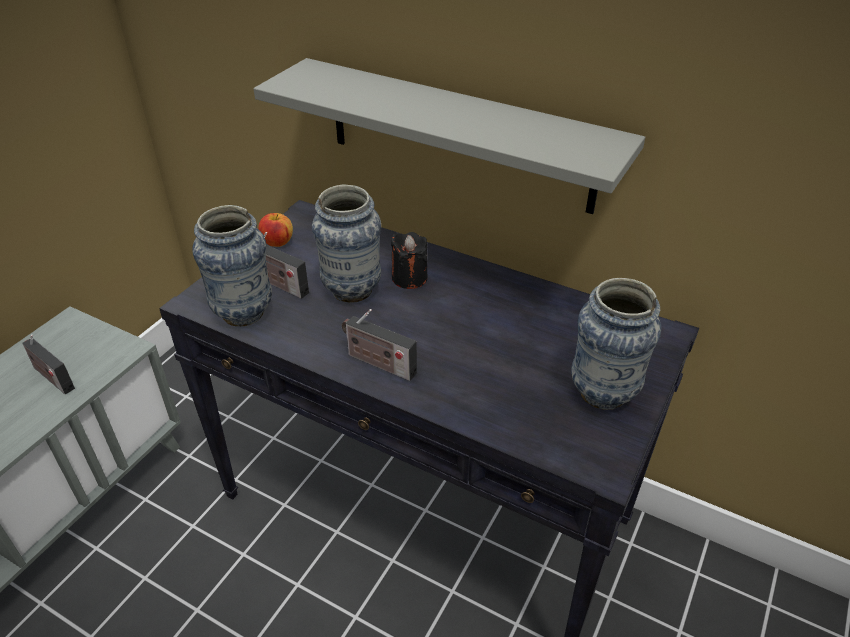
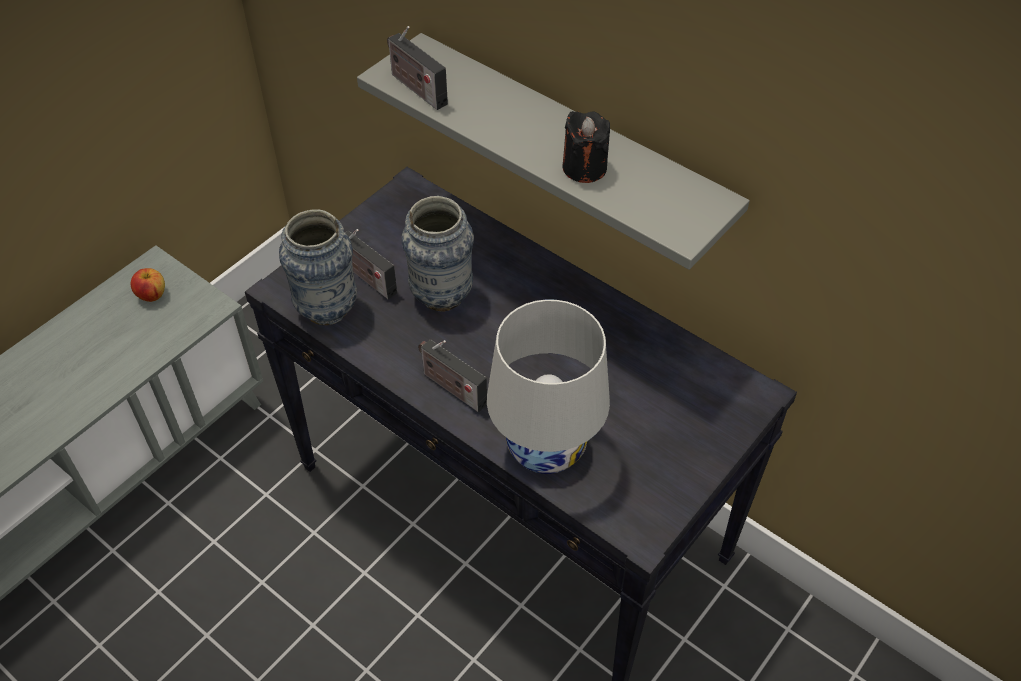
camera: 10 degrees right, 10 degrees up
radio [22,334,75,394] -> radio moved to [387,26,448,110]
apple [258,213,293,247] -> apple moved to [131,268,165,302]
black candle [391,232,428,289] -> black candle moved to [562,111,610,183]
vase [571,278,661,410] -> none
none -> white table lamp [487,299,610,474]

